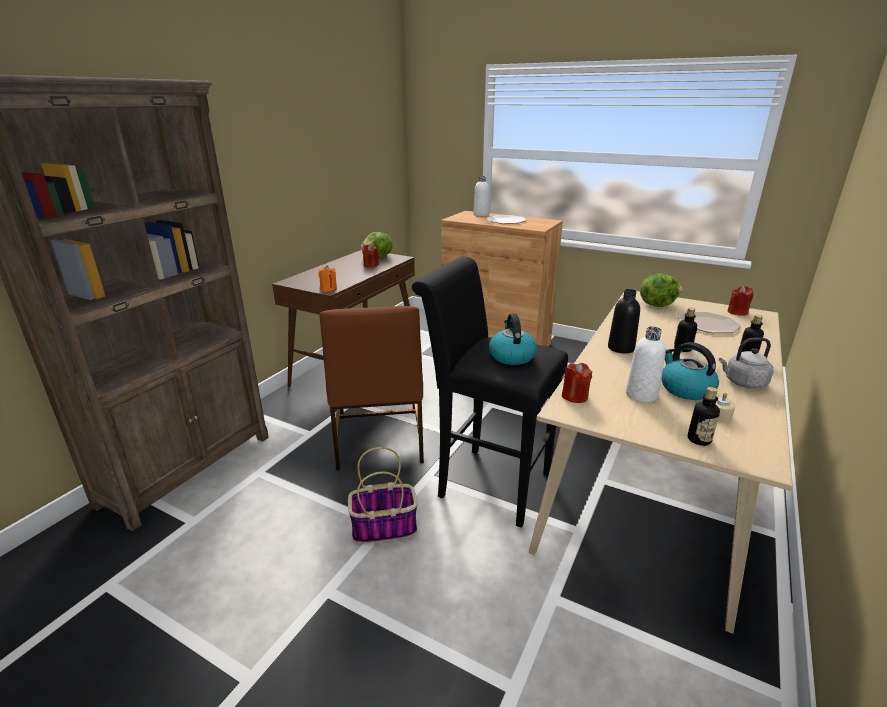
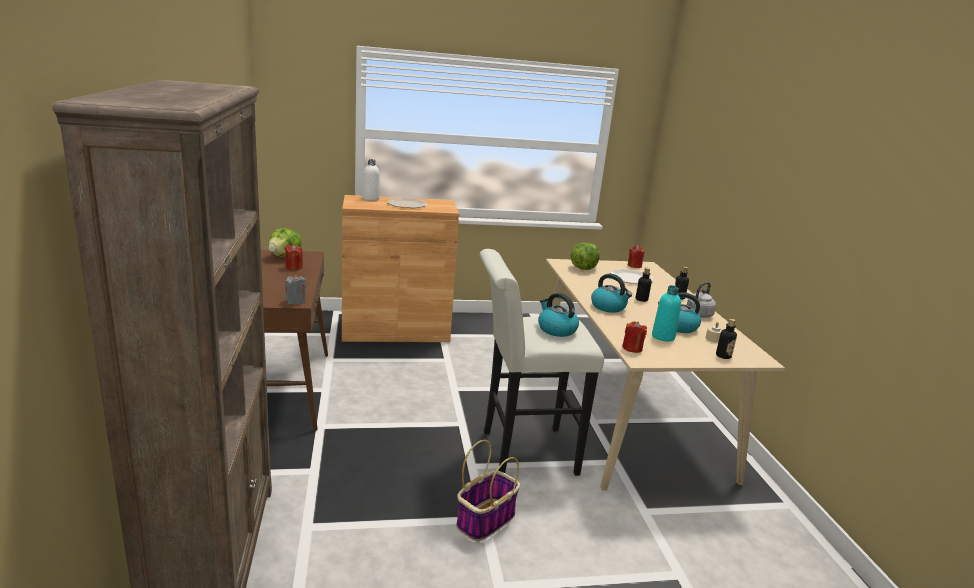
camera: 40 degrees left, 5 degrees down
orange candle [319,265,337,292] -> grey candle [285,275,307,305]
brown chair [319,306,424,470] -> none
black stool [412,256,568,528] -> white stool [480,249,604,476]
black bottle [608,289,640,353] -> kettle [591,274,632,313]
white bottle [626,327,666,402] -> turquoise bottle [652,285,681,342]

